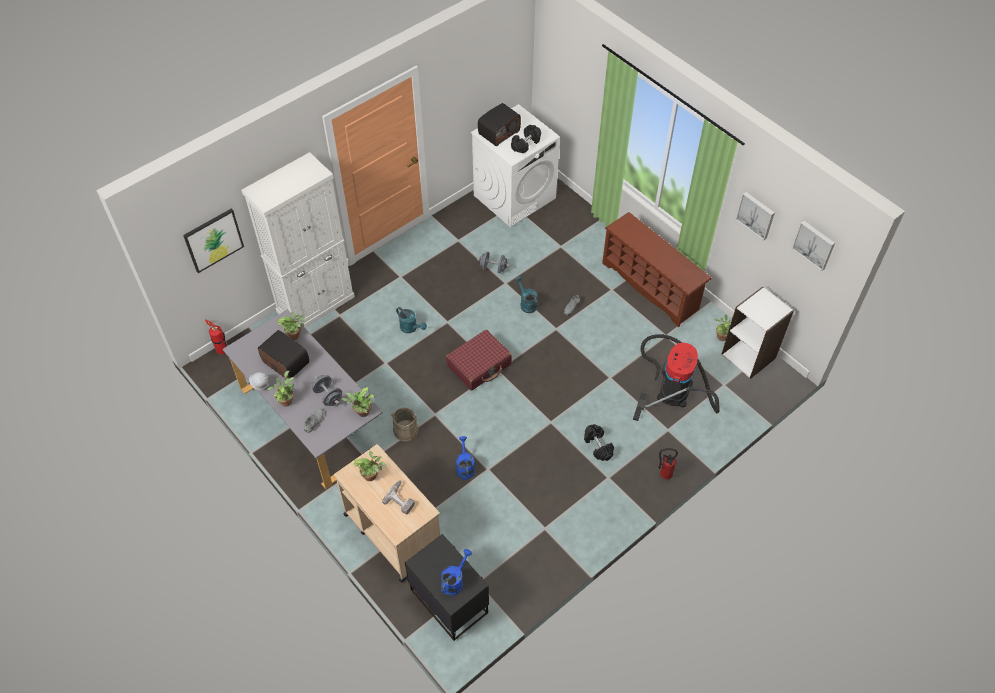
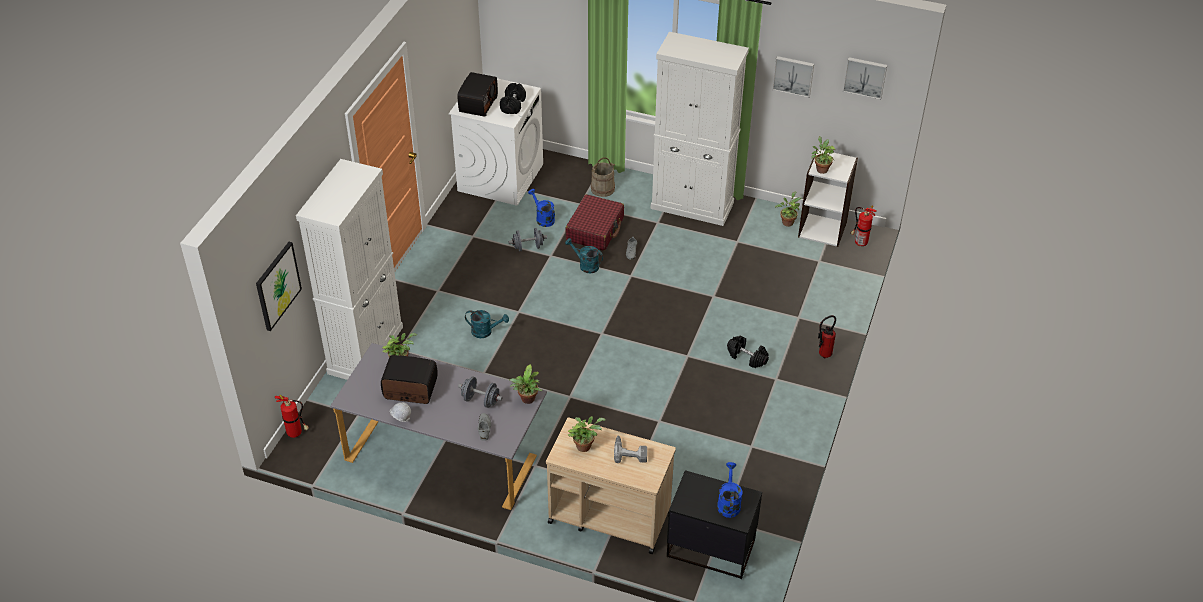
camera: 30 degrees left, 10 degrees down
potted plant [267,371,295,407] -> potted plant moved to [811,136,835,174]
beige bucket [391,408,418,442] -> beige bucket moved to [591,157,615,197]
red suitcase [446,329,512,391] -> red suitcase moved to [565,194,624,251]
blue watering can [456,436,475,480] -> blue watering can moved to [528,189,555,227]
brown shoe rack [602,212,712,327] -> white cabinet [651,32,749,226]
vacuum cleaner [633,334,720,421] -> none
none -> fire extinguisher [850,206,877,246]

